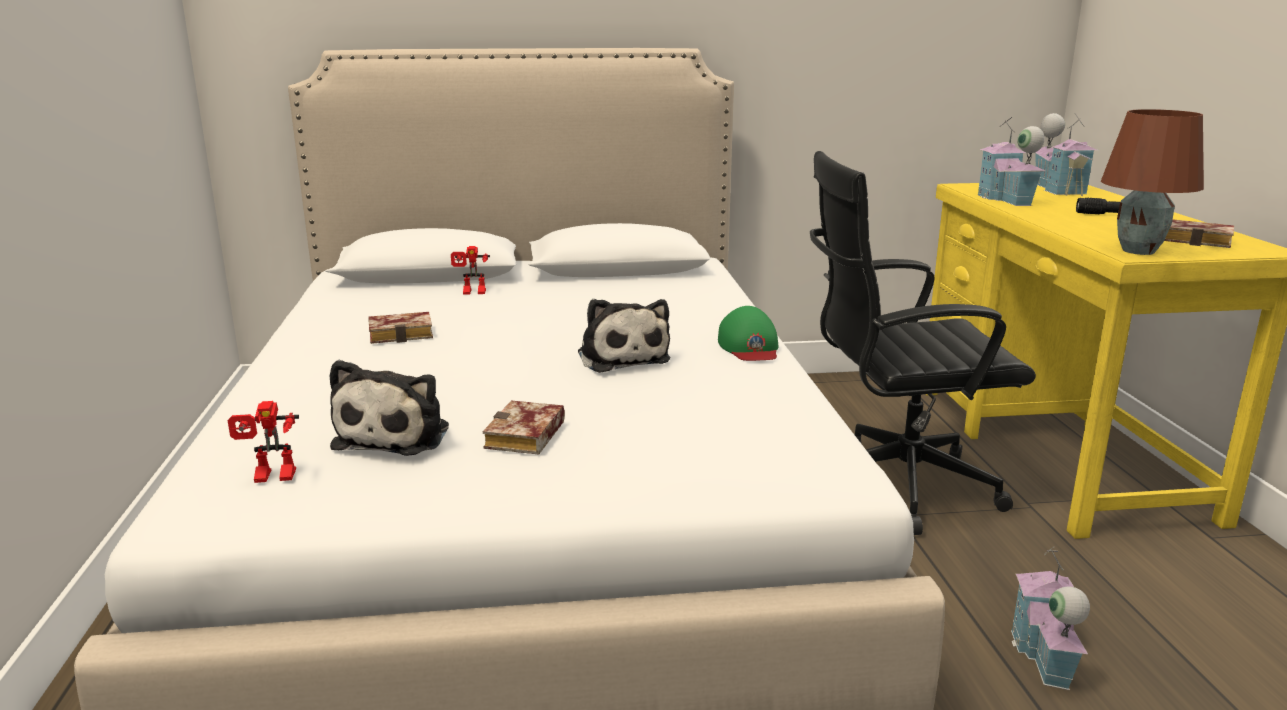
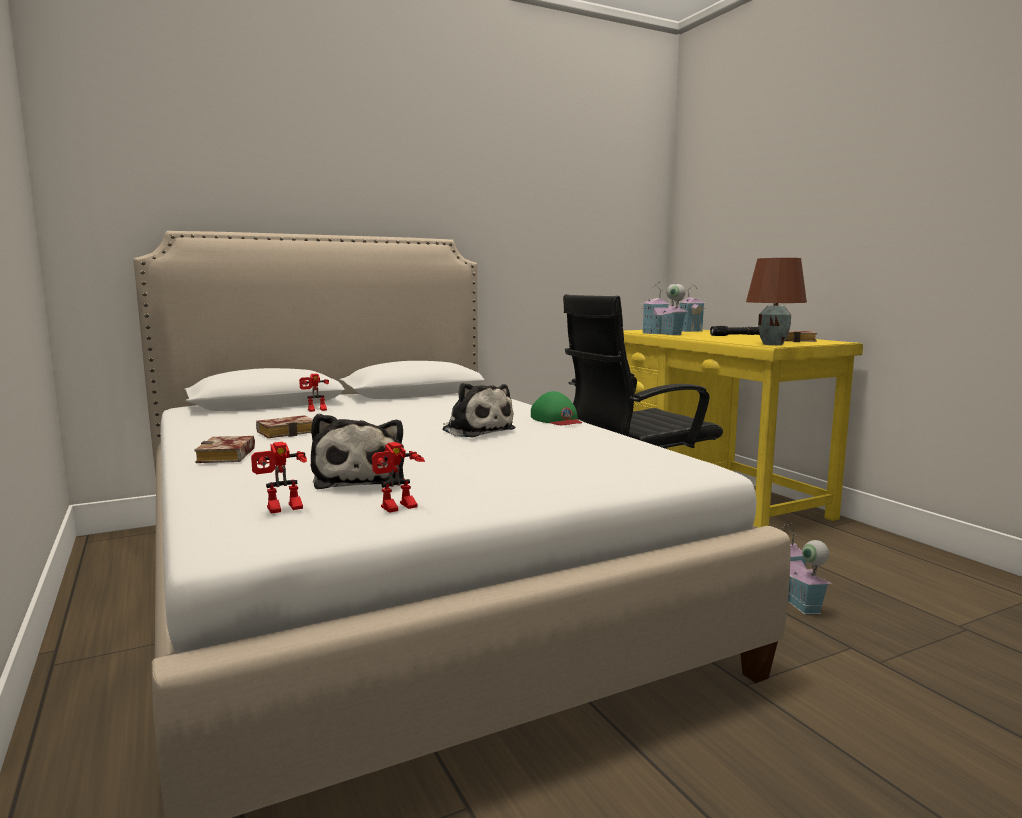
camera: 20 degrees left, 10 degrees down
book [483,401,565,455] -> book moved to [194,436,255,463]
none -> toy robot [370,442,425,513]

